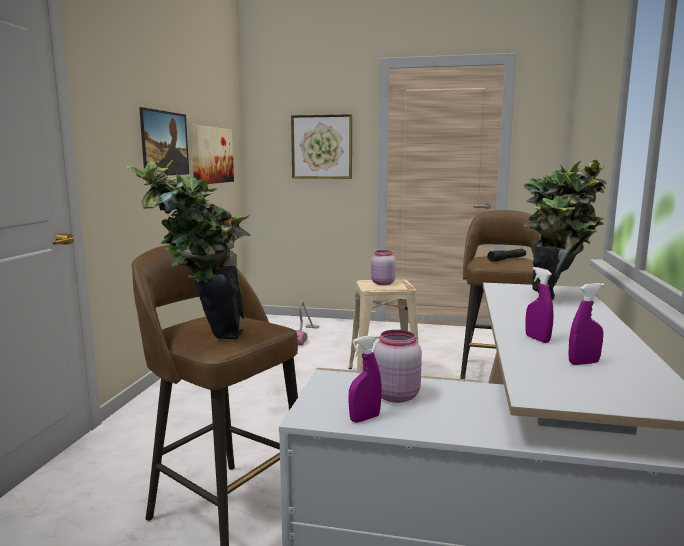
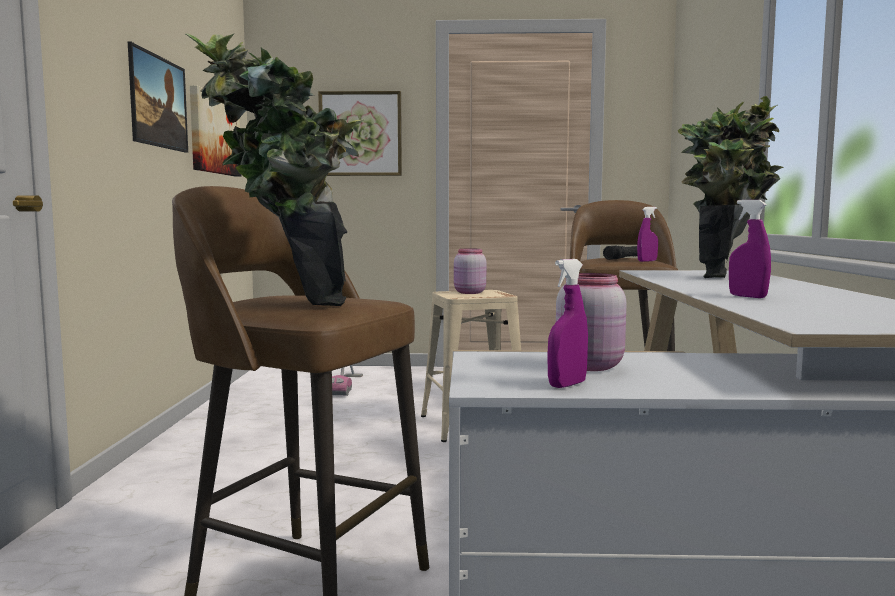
camera: 10 degrees left, 5 degrees down
purple spray bottle [569,283,605,365] -> purple spray bottle moved to [637,207,658,262]

